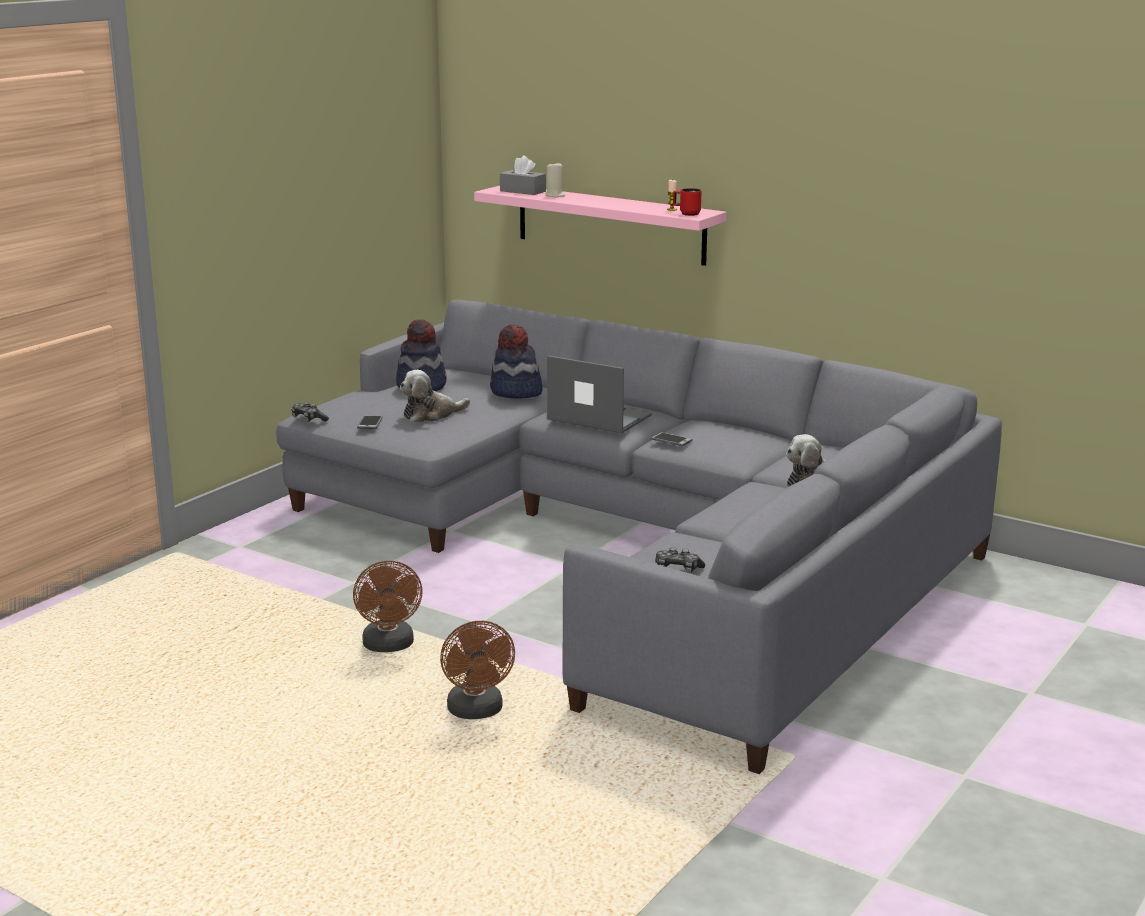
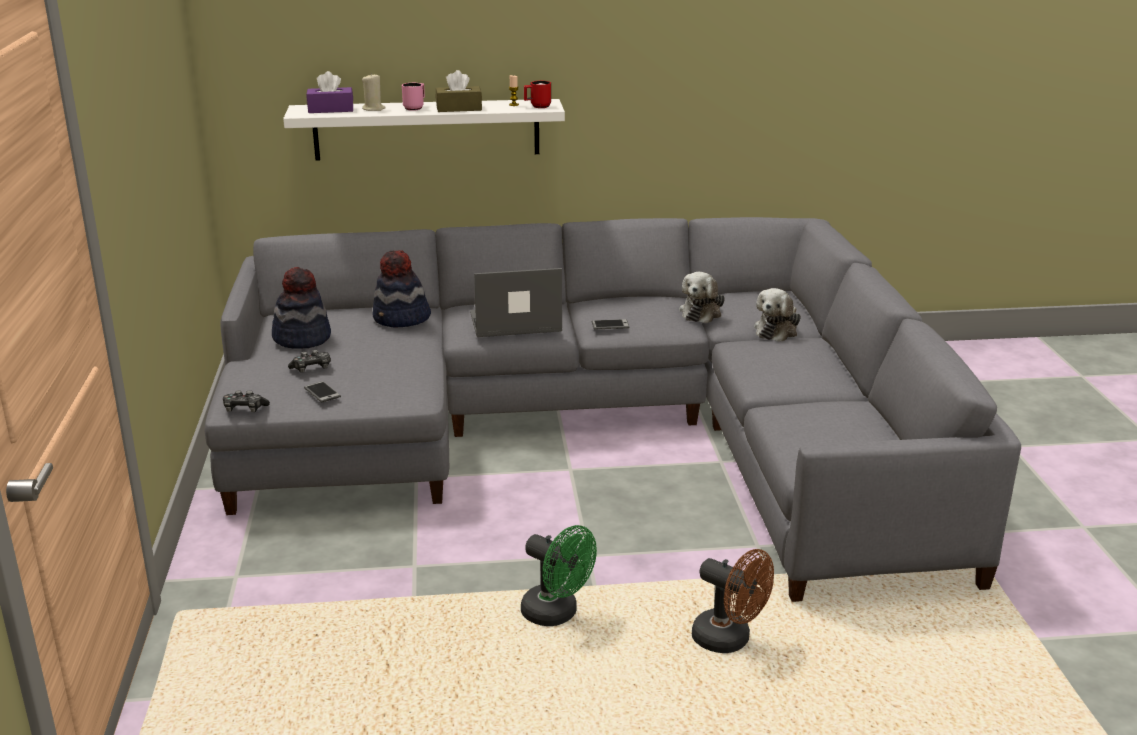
camera: 40 degrees left, 5 degrees up
brown fan [353,561,423,652] -> green fan [521,525,597,626]
plush toy [400,370,470,423] -> plush toy moved to [679,272,725,323]
pink shelf [474,186,727,266] -> white shelf [283,99,565,160]
grey tissue box [500,155,546,195] -> purple tissue box [307,71,353,113]
game controller [655,547,705,573] -> game controller moved to [288,350,331,373]
none -> pink mug [402,83,425,111]
none -> brown tissue box [436,70,482,112]

